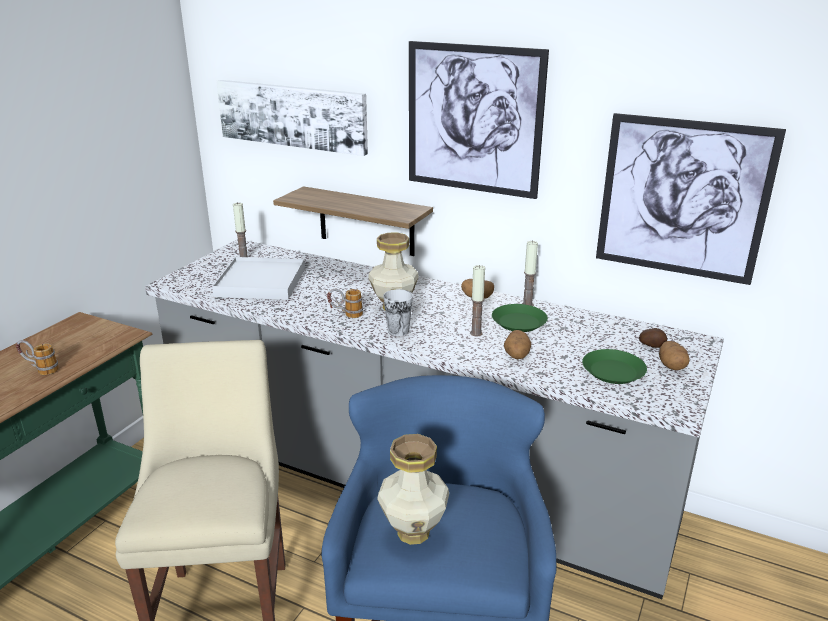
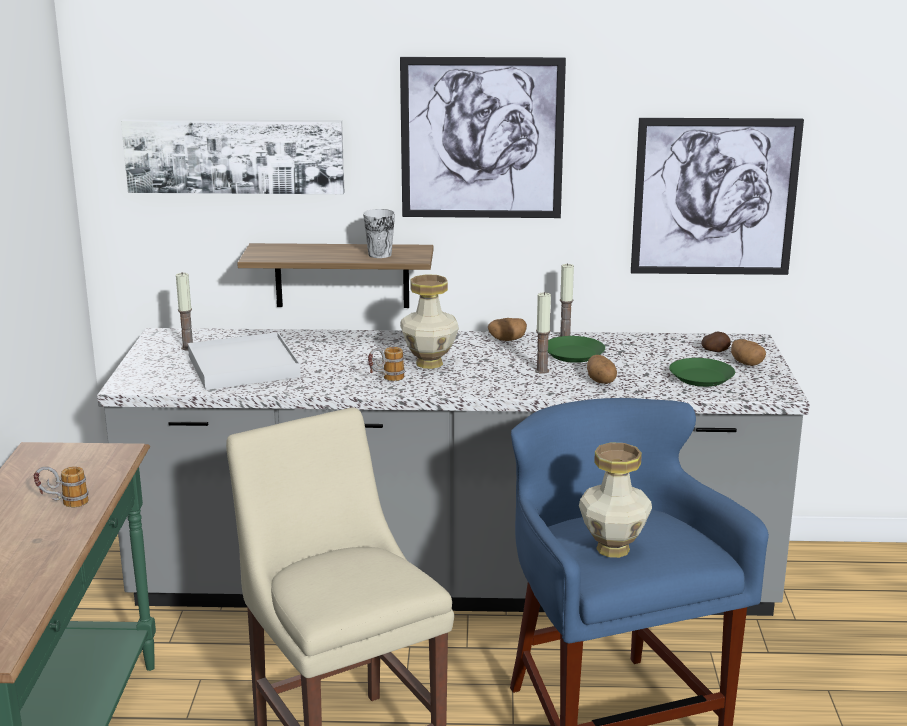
camera: 25 degrees left, 5 degrees down
cup [383,289,413,336] -> cup moved to [363,209,395,258]

